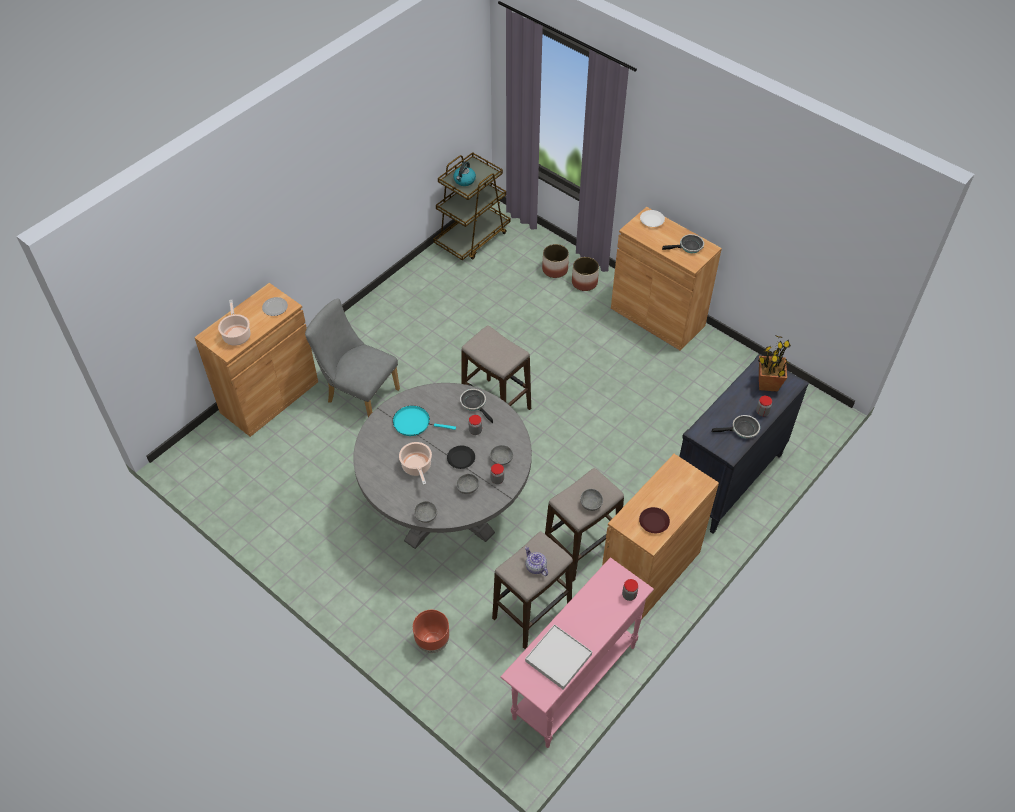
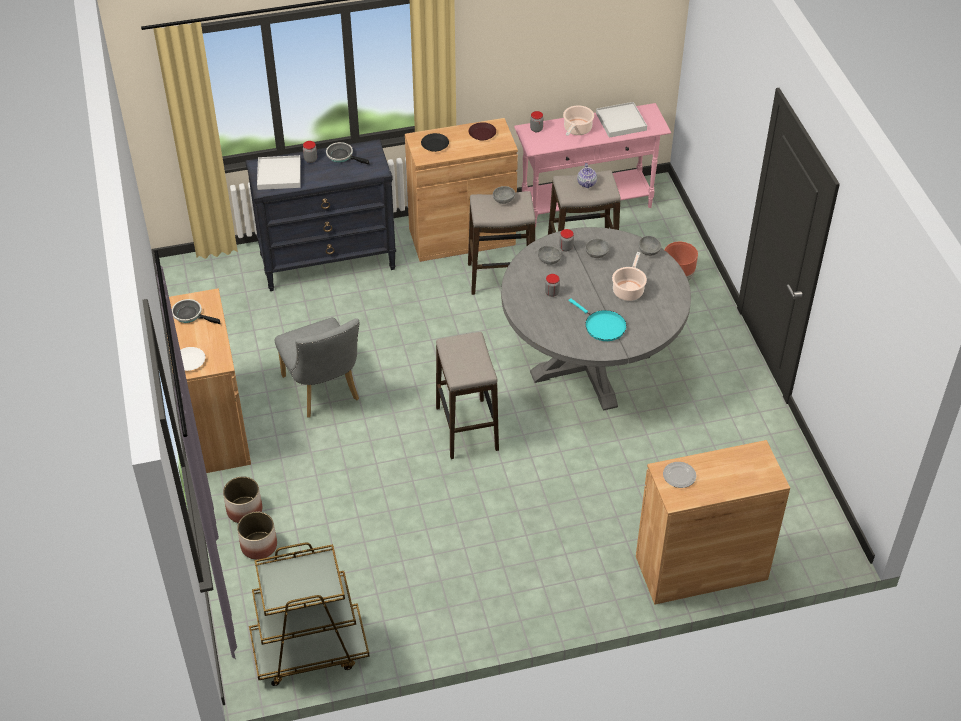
camera: 145 degrees left, 5 degrees down
cooking pot [218,300,250,346] -> cooking pot moved to [563,105,594,136]
grey chair [305,298,400,417] -> grey chair moved to [275,317,359,417]
black plate [447,446,475,469] -> black plate moved to [421,133,449,152]
kettle [453,161,476,186] -> none
frying pan [460,389,493,423] -> none
potted plant [758,335,791,392] -> white tray [257,155,301,190]

